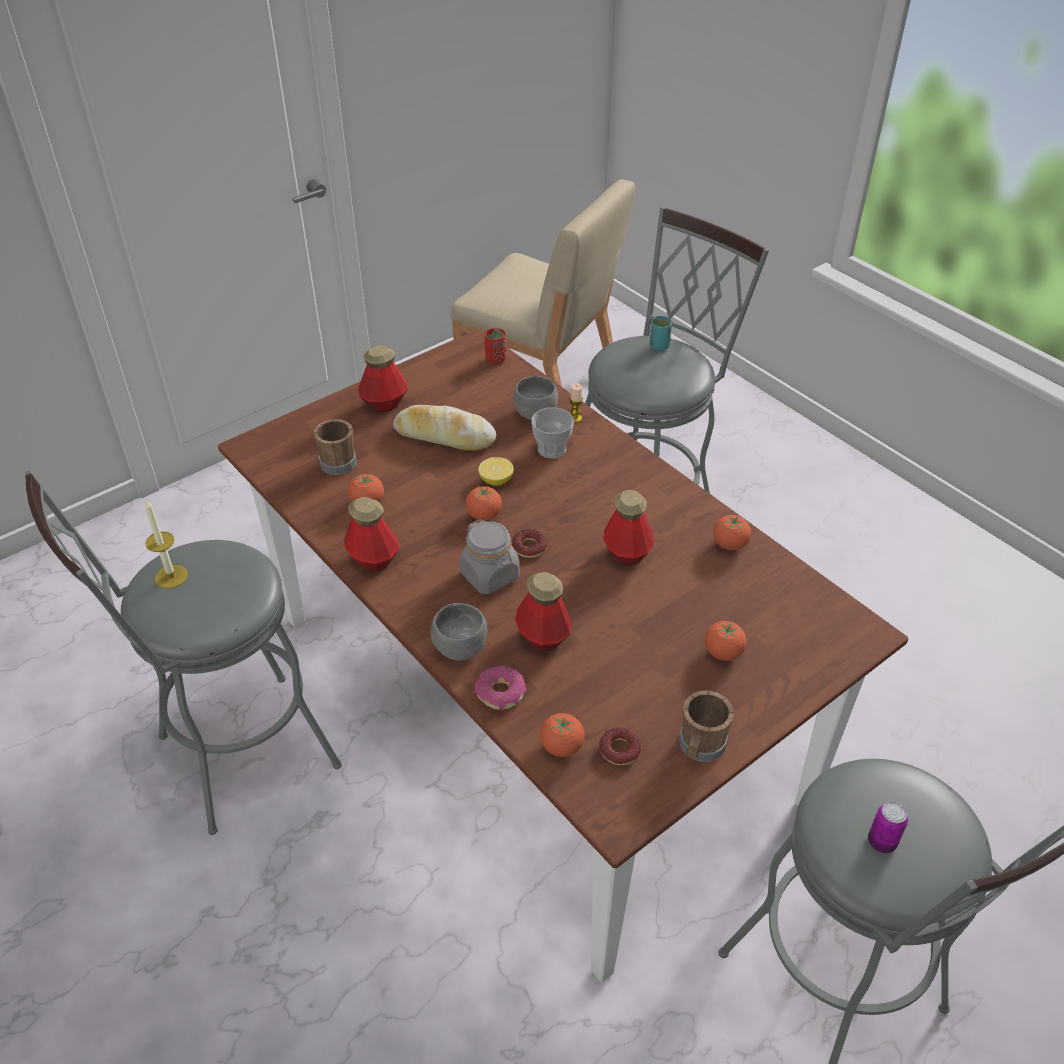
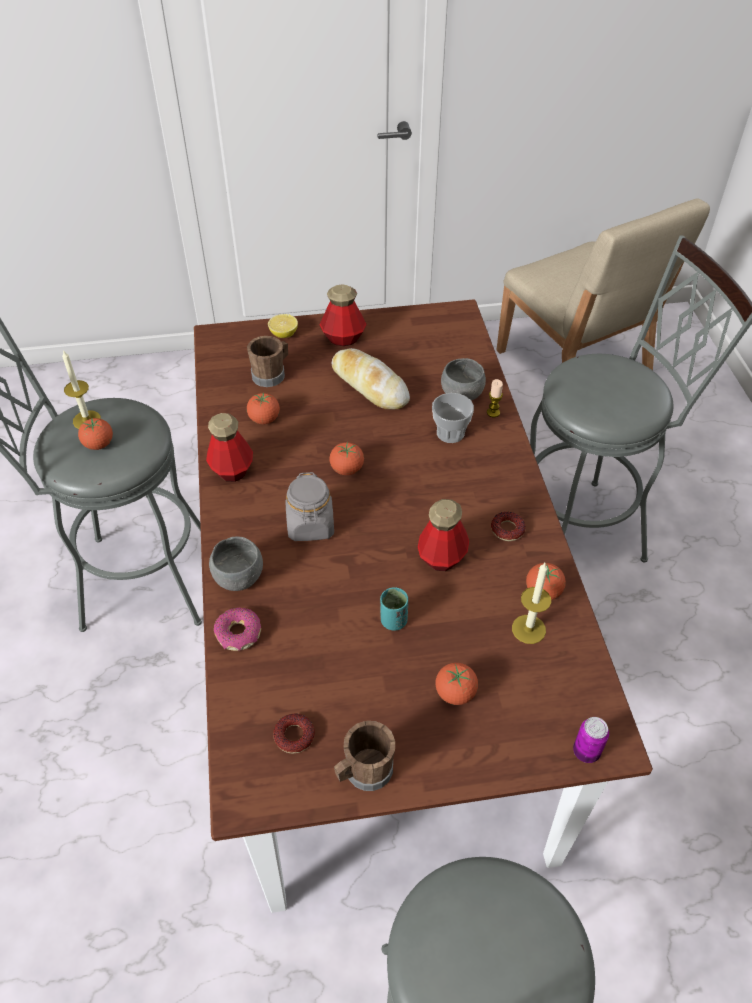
camera: 30 degrees right, 5 degrees up
lemon [478,457,514,486] -> lemon moved to [268,314,298,338]
red cup [484,328,507,364] -> none
donut [512,529,547,558] -> donut moved to [491,512,526,541]
bottle [515,572,572,651] -> none
tomato [540,713,584,757] -> tomato moved to [78,418,113,450]
turquoise cup [650,316,672,351] -> turquoise cup moved to [380,588,408,631]
can [868,801,908,853] -> can moved to [573,717,609,763]
none -> candle [512,563,551,644]

